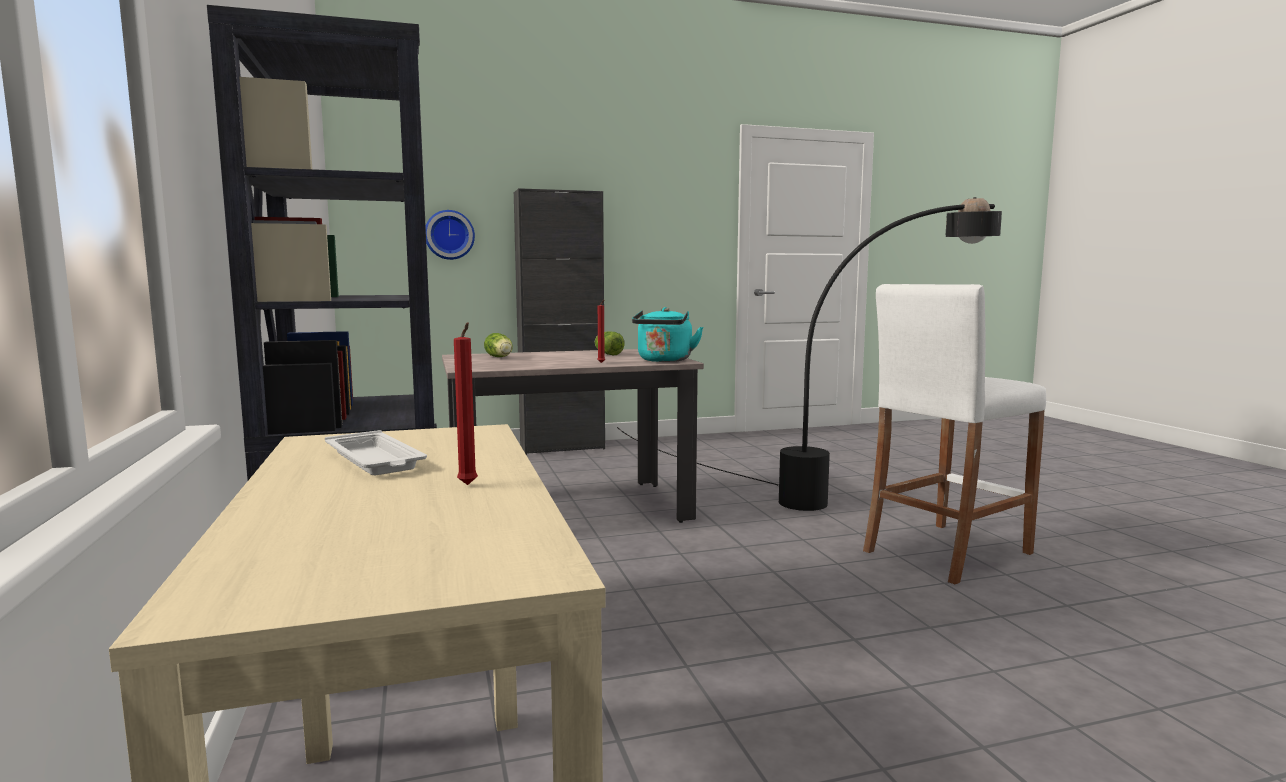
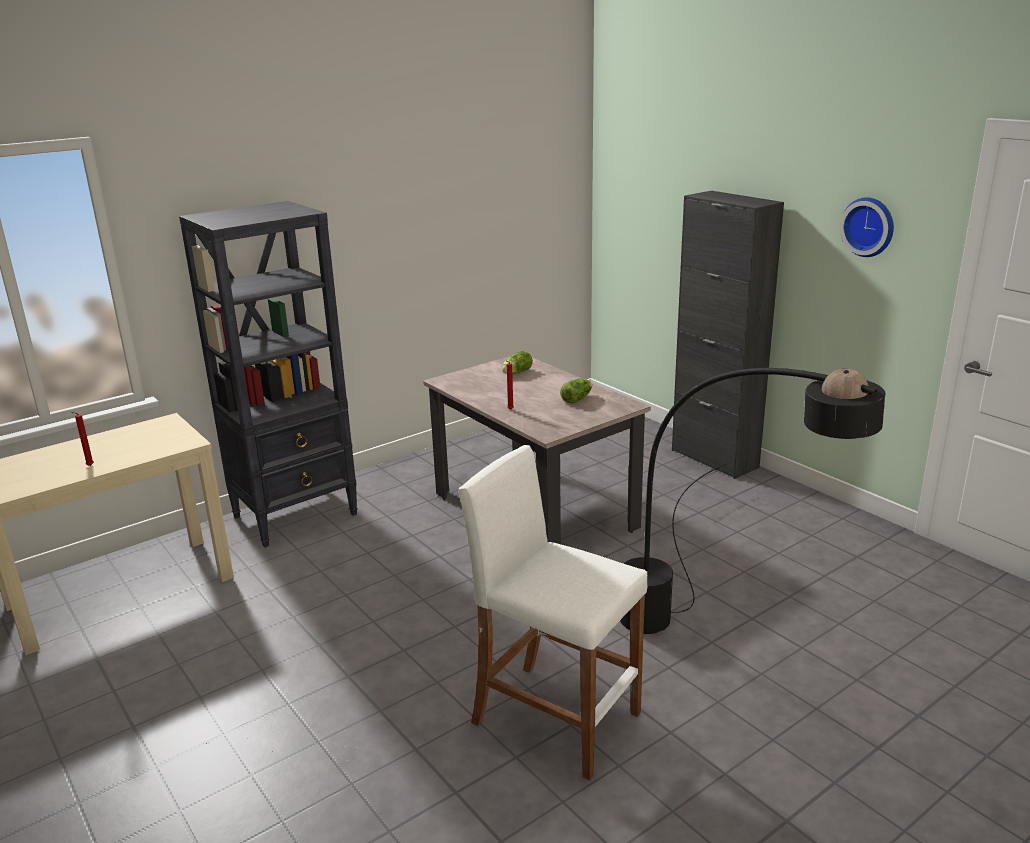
camera: 70 degrees right, 15 degrees up
white tray [325,430,427,475] -> none
wall clock [426,210,475,260] -> wall clock moved to [840,197,894,257]
turquoise kettle [632,307,703,362] -> none

